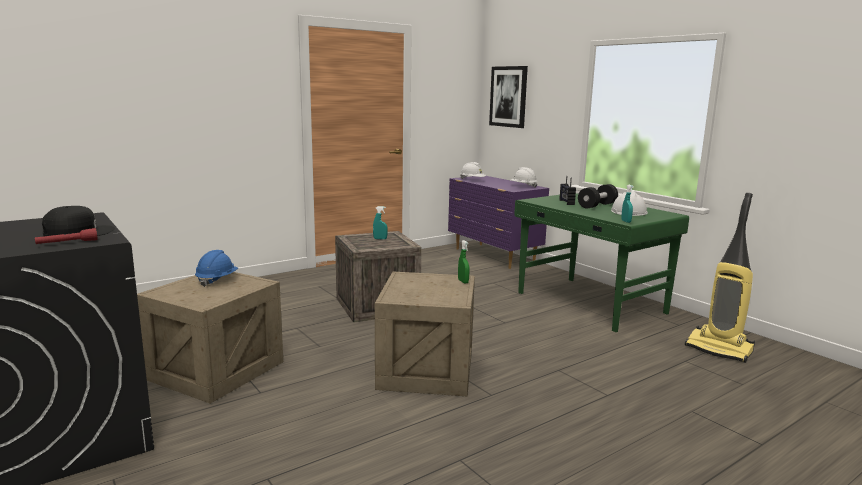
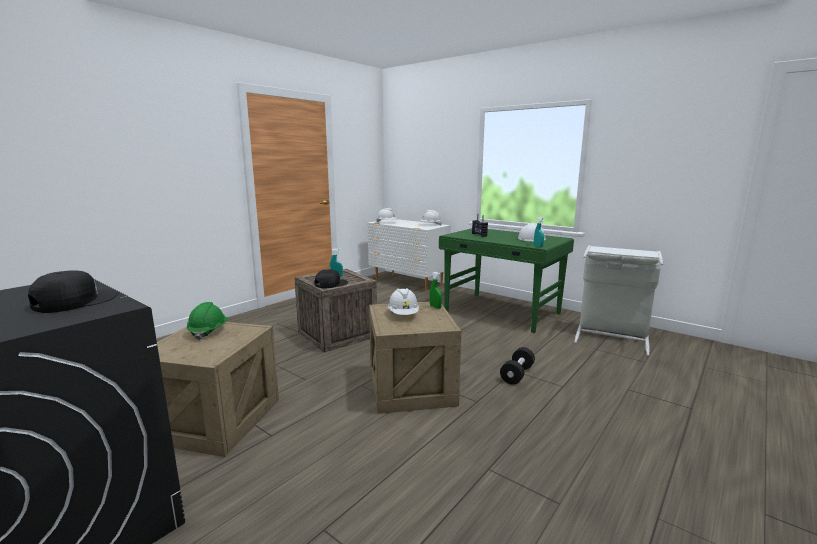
camera: 15 degrees left, 0 degrees up
red flashlight [35,228,97,244] -> none
blue hard hat [195,250,238,287] -> green hard hat [187,302,228,340]
purple dresser [448,176,549,269] -> white dresser [367,219,451,291]
picture [489,66,528,128] -> none
black dumbbell [578,184,618,208] -> black dumbbell moved to [500,347,535,385]
vacuum cleaner [685,193,755,363] -> grey laundry basket [574,245,664,356]
none -> black cap [315,270,348,288]
none -> white hard hat [388,288,419,315]

